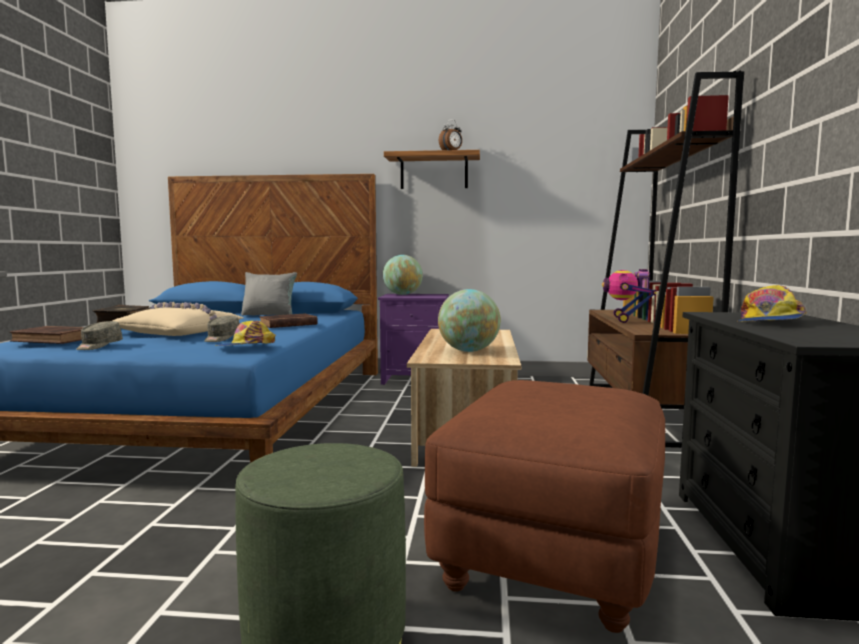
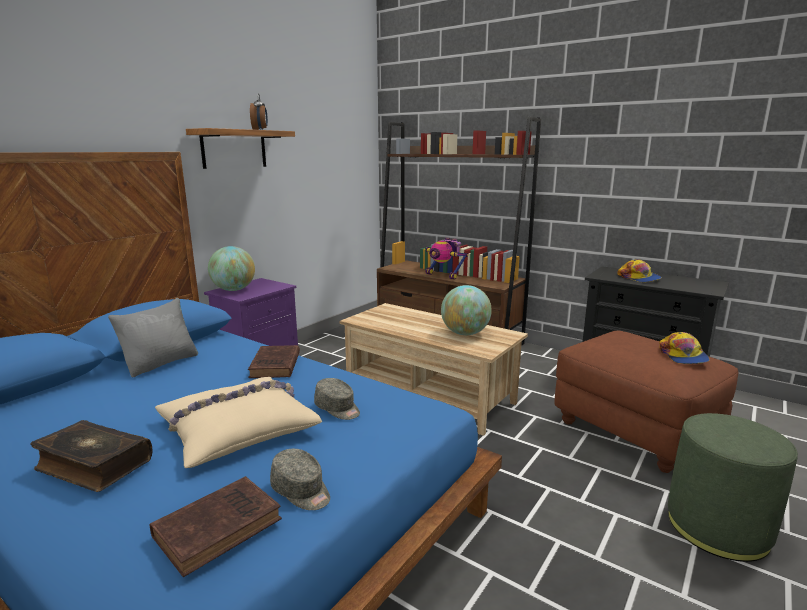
camera: 60 degrees left, 10 degrees up
cap [215,321,276,346] -> cap moved to [659,332,710,364]

